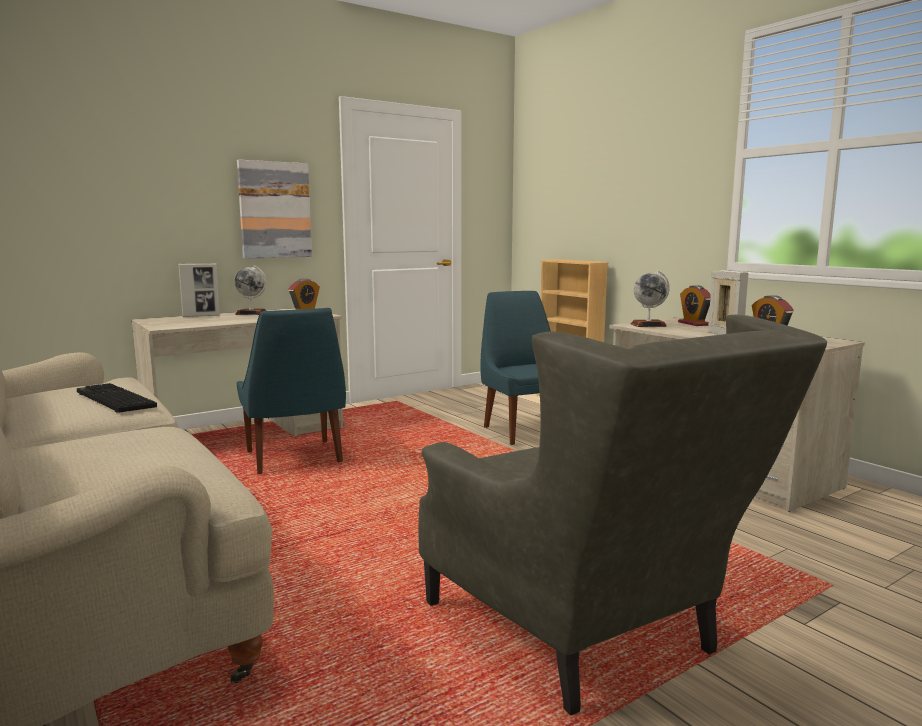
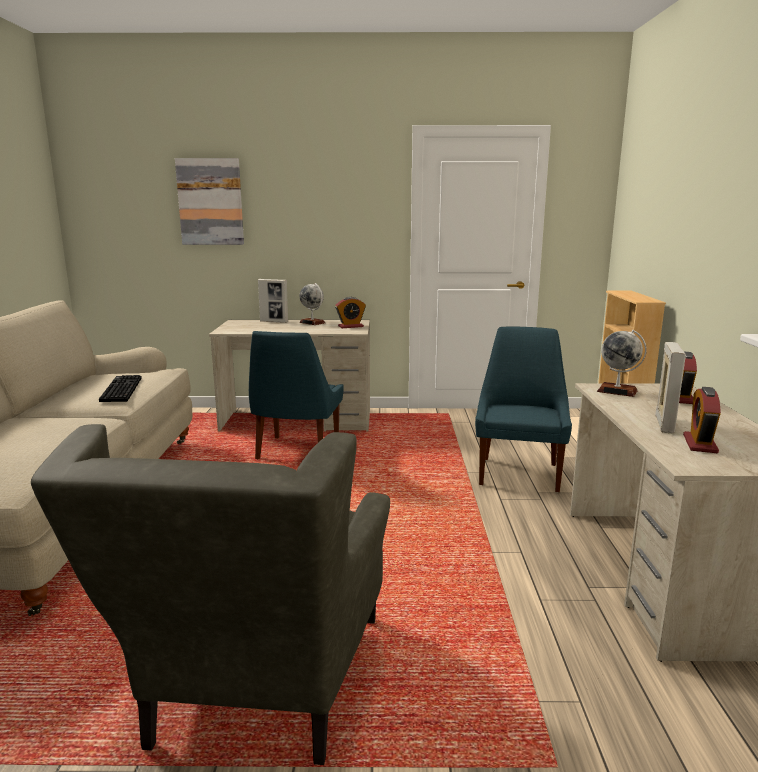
camera: 35 degrees right, 5 degrees up
picture [237,160,312,259] -> picture moved to [175,158,244,245]

